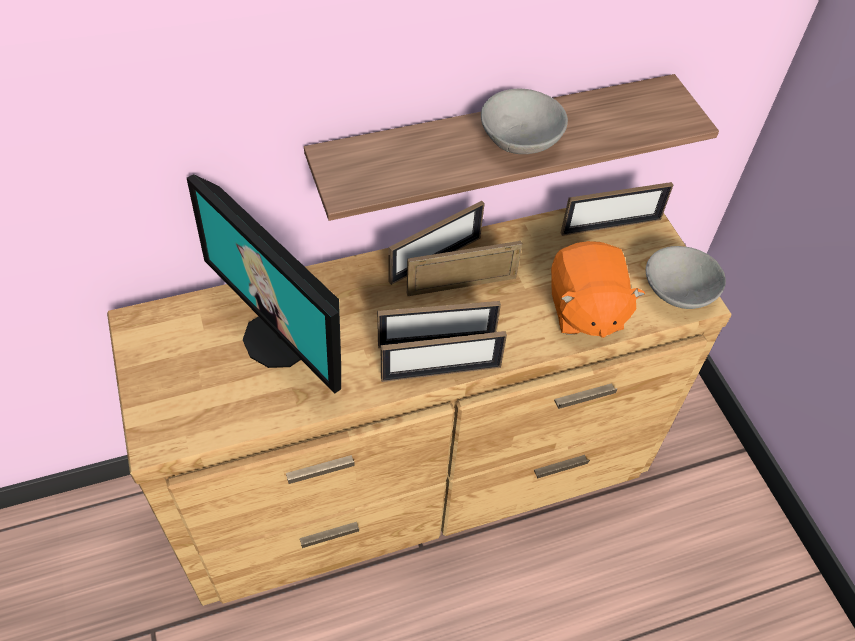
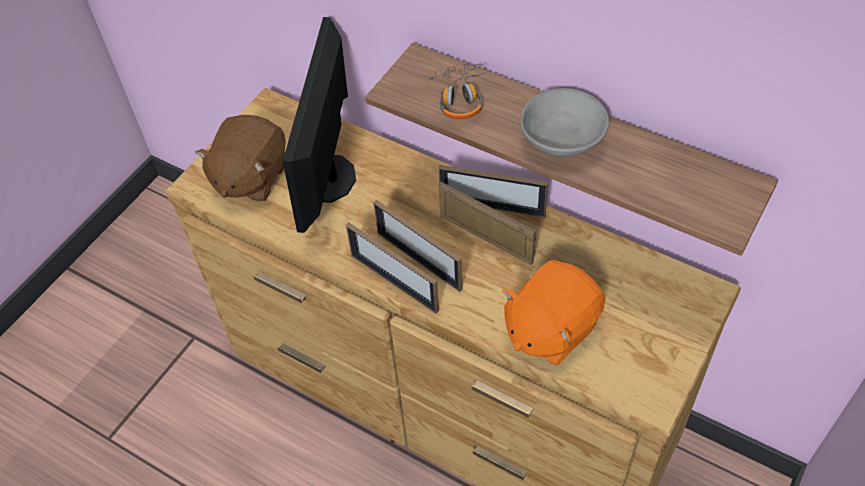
camera: 55 degrees right, 0 degrees up
picture frame [561,182,673,236] -> none
grey bowl [646,246,726,309] -> none
none -> brown plush toy [195,115,286,202]
none -> headphones [427,64,487,119]

